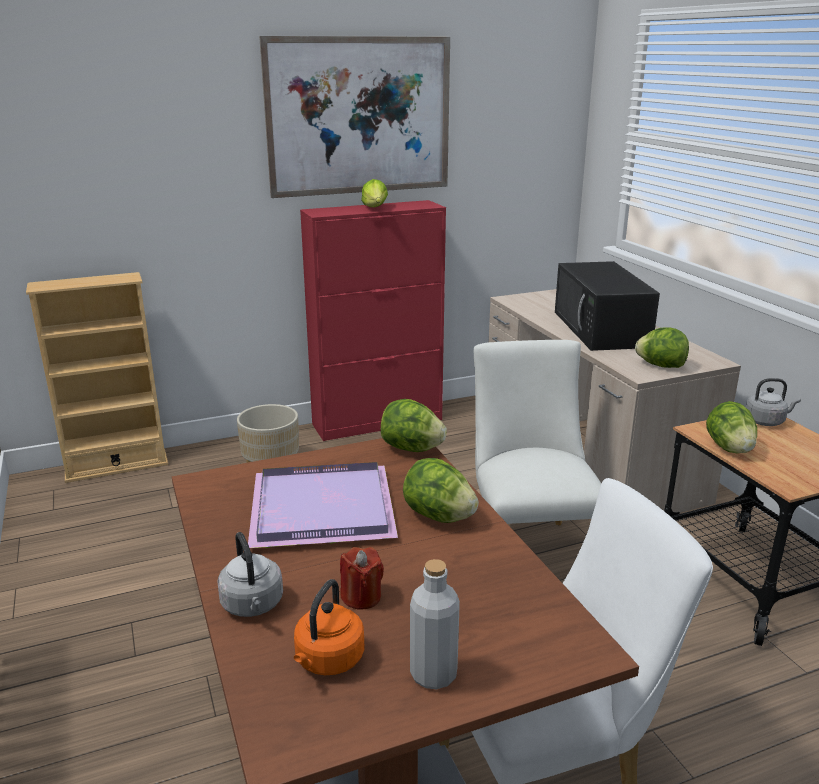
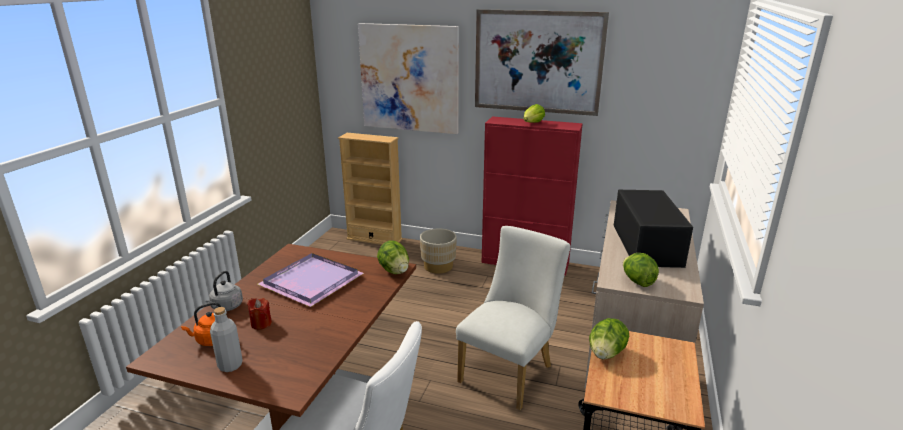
camera: 40 degrees right, 0 degrees up
lettuce [403,458,479,523] -> none
black microwave [555,261,660,351] -> black microwave turned 150 degrees clockwise [614,190,693,268]
grey kettle [746,378,801,426] -> none
none -> picture [358,23,459,134]

